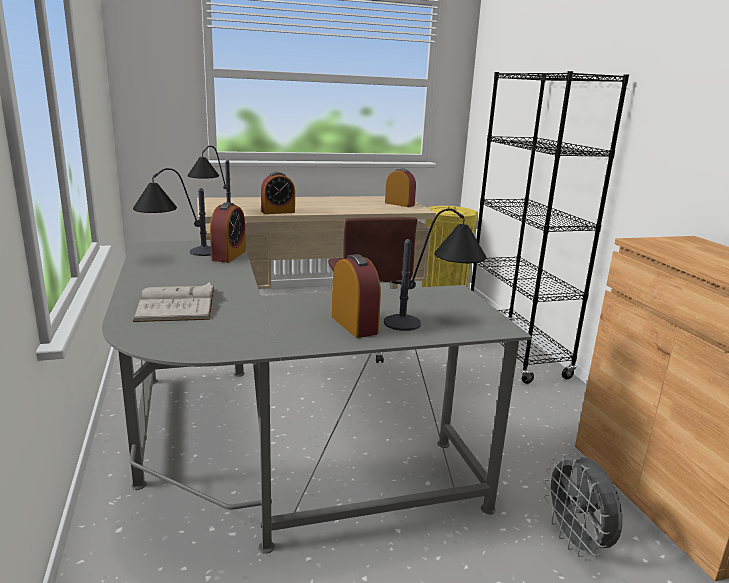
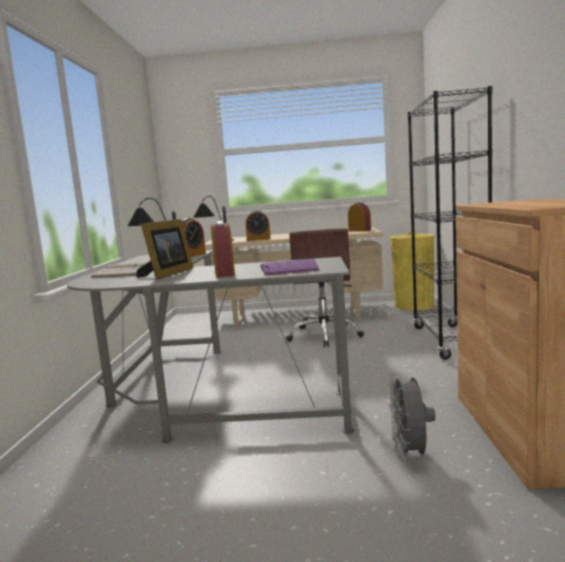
camera: 20 degrees right, 10 degrees down
table lamp [384,209,486,331] -> purple book [260,259,320,276]
none -> picture frame [137,219,193,280]

